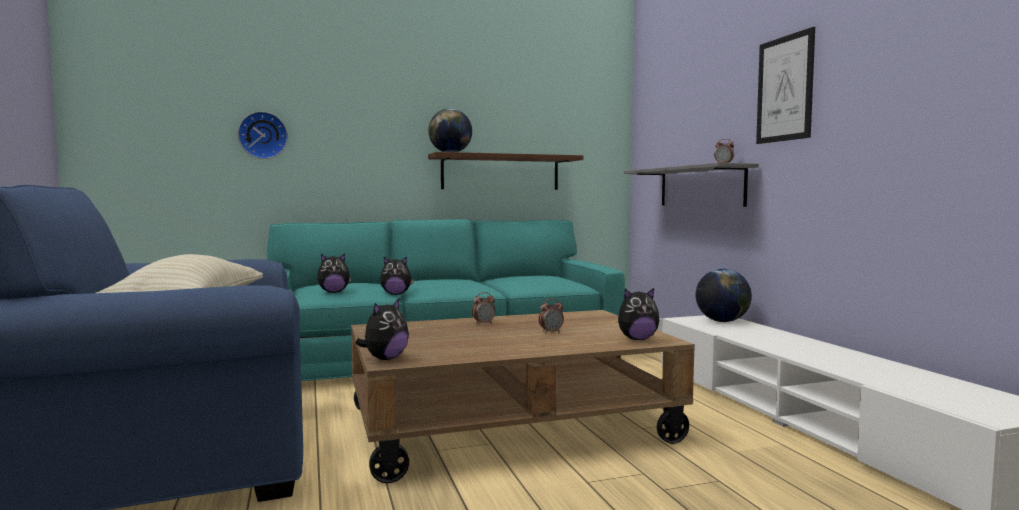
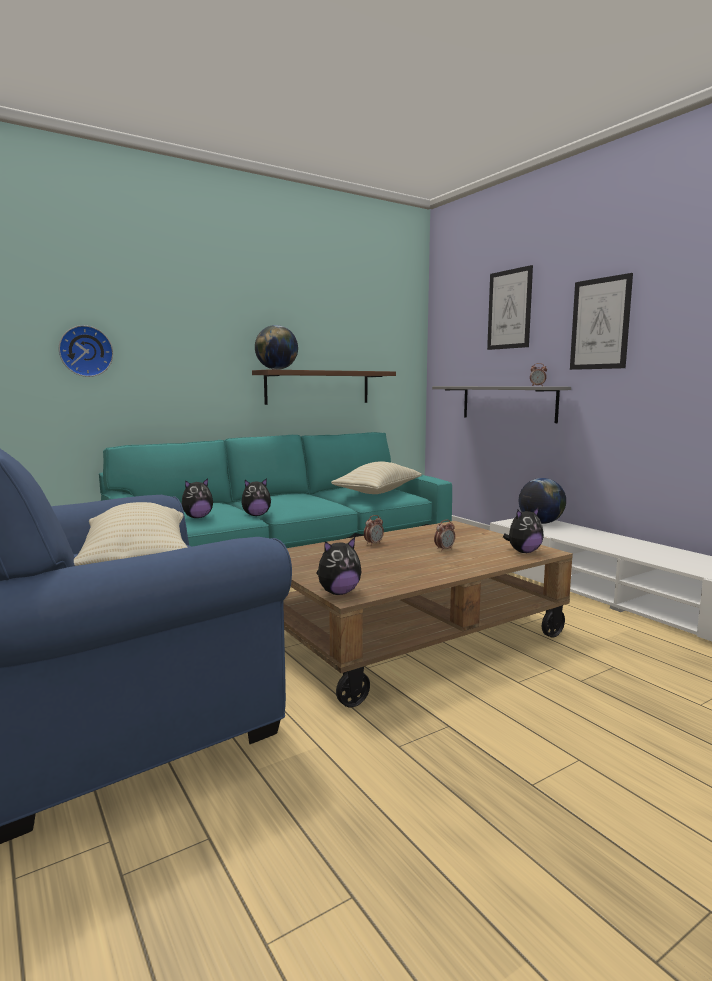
camera: 15 degrees left, 5 degrees up
plush toy [356,299,409,360] -> plush toy turned 45 degrees clockwise [316,537,362,595]
none -> beige pillow [331,461,422,494]
none -> picture [487,265,533,350]

